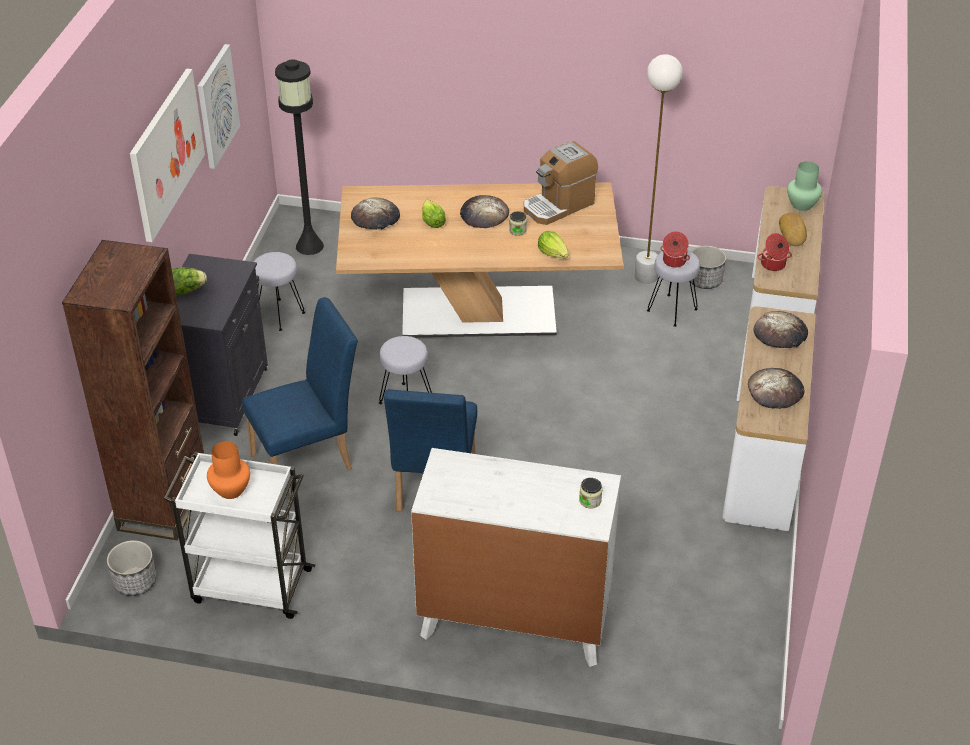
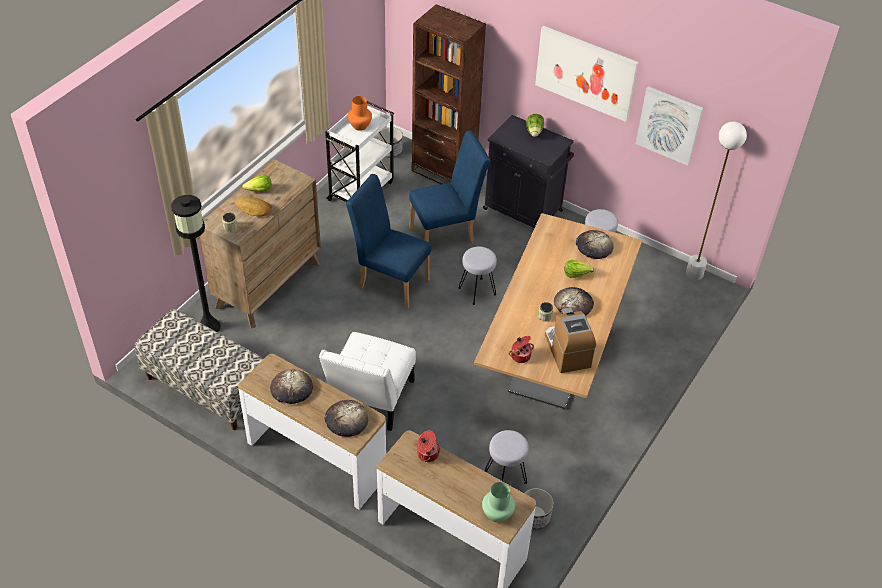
camera: 110 degrees right, 5 degrees up
blue chair [242,297,358,470] -> blue chair turned 105 degrees counterclockwise [409,130,490,244]
black floor lamp [275,59,324,255] -> black floor lamp moved to [171,195,221,332]
white dresser [411,448,621,667] -> brown dresser [199,159,321,329]
lettuce [538,231,569,258] -> lettuce moved to [242,175,271,192]
white floor lamp [635,54,683,284] -> white floor lamp moved to [686,122,747,280]
cooking pot [660,232,690,267] -> cooking pot moved to [509,336,534,363]
bread [779,213,807,246] -> bread moved to [236,196,272,216]
none -> bench [134,309,263,430]
none -> white chair [319,332,416,431]

